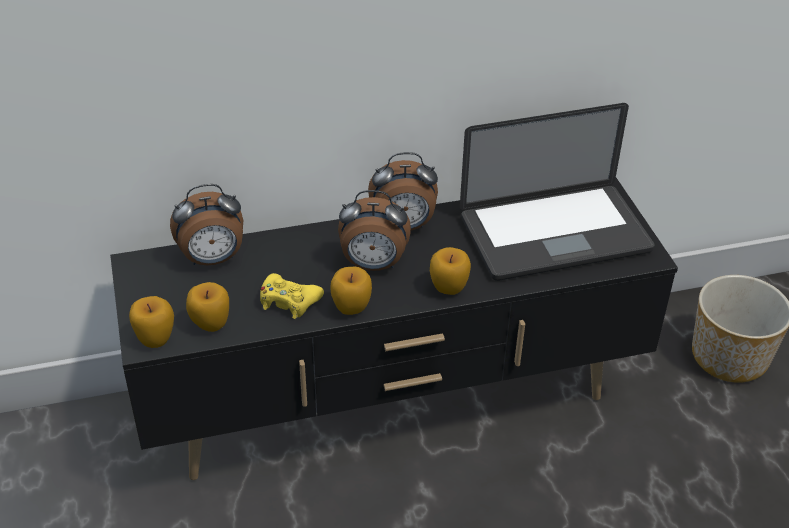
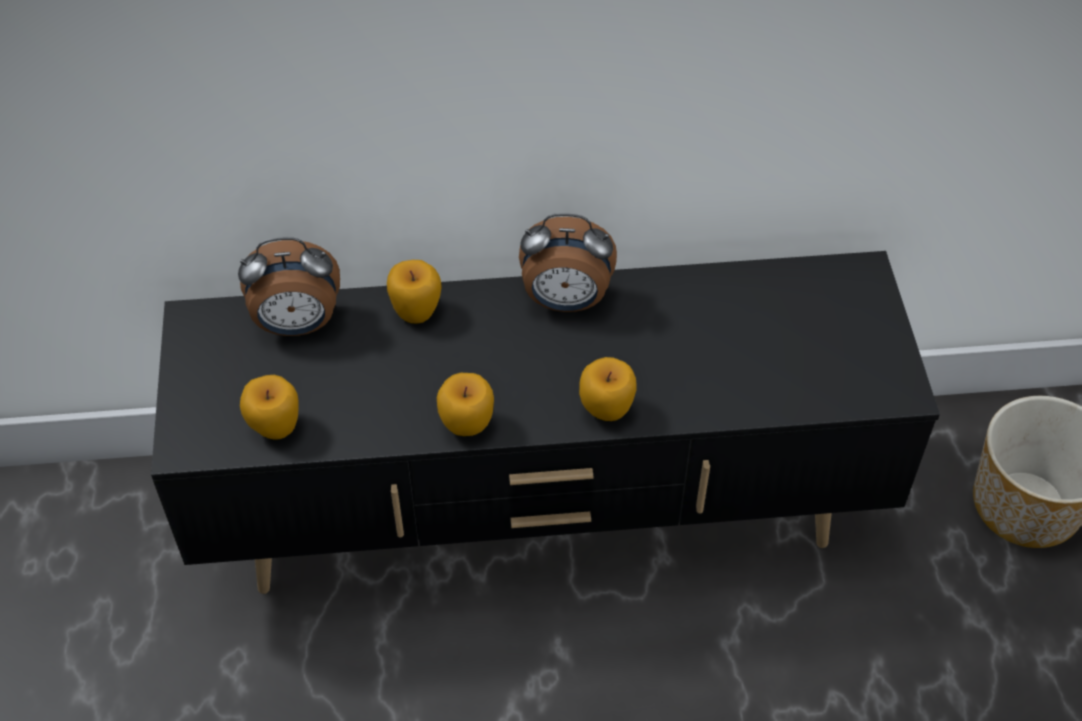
camera: 10 degrees right, 10 degrees up
apple [129,296,174,348] -> apple moved to [387,260,442,324]
yellow game controller [260,273,324,319] -> none
alarm clock [338,190,411,271] -> none
laptop [460,103,655,281] -> none

